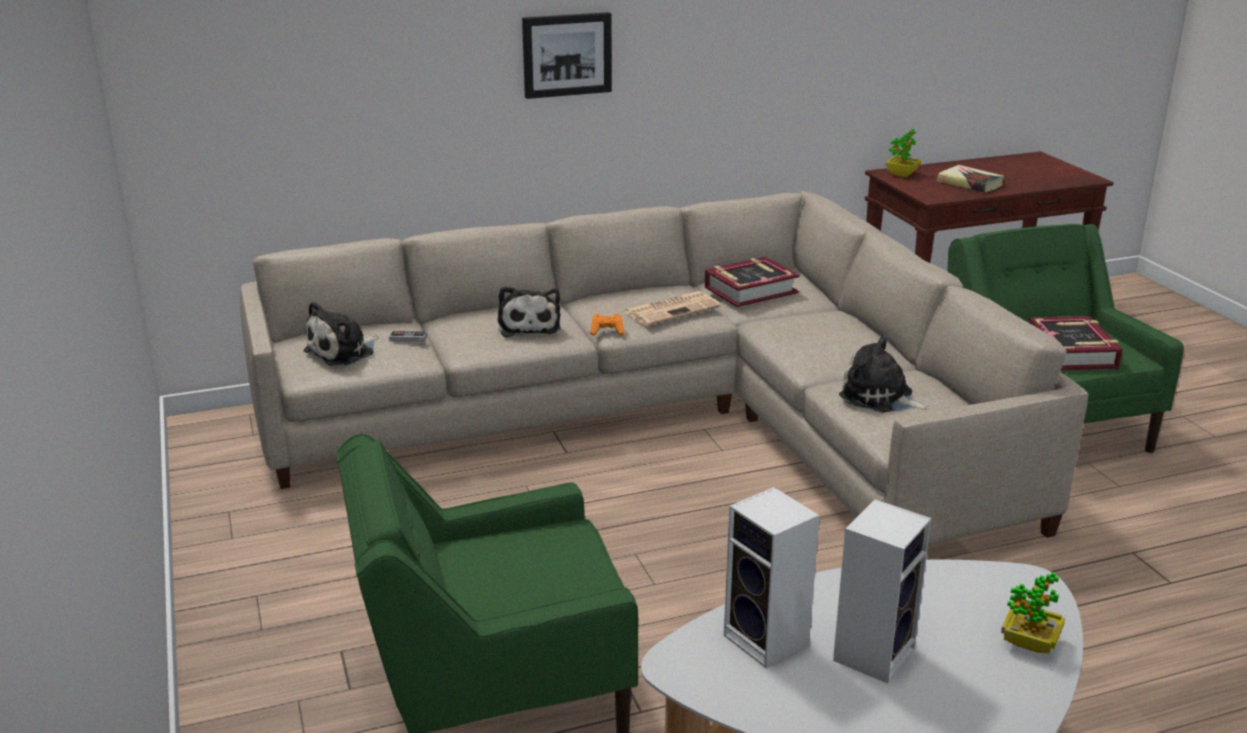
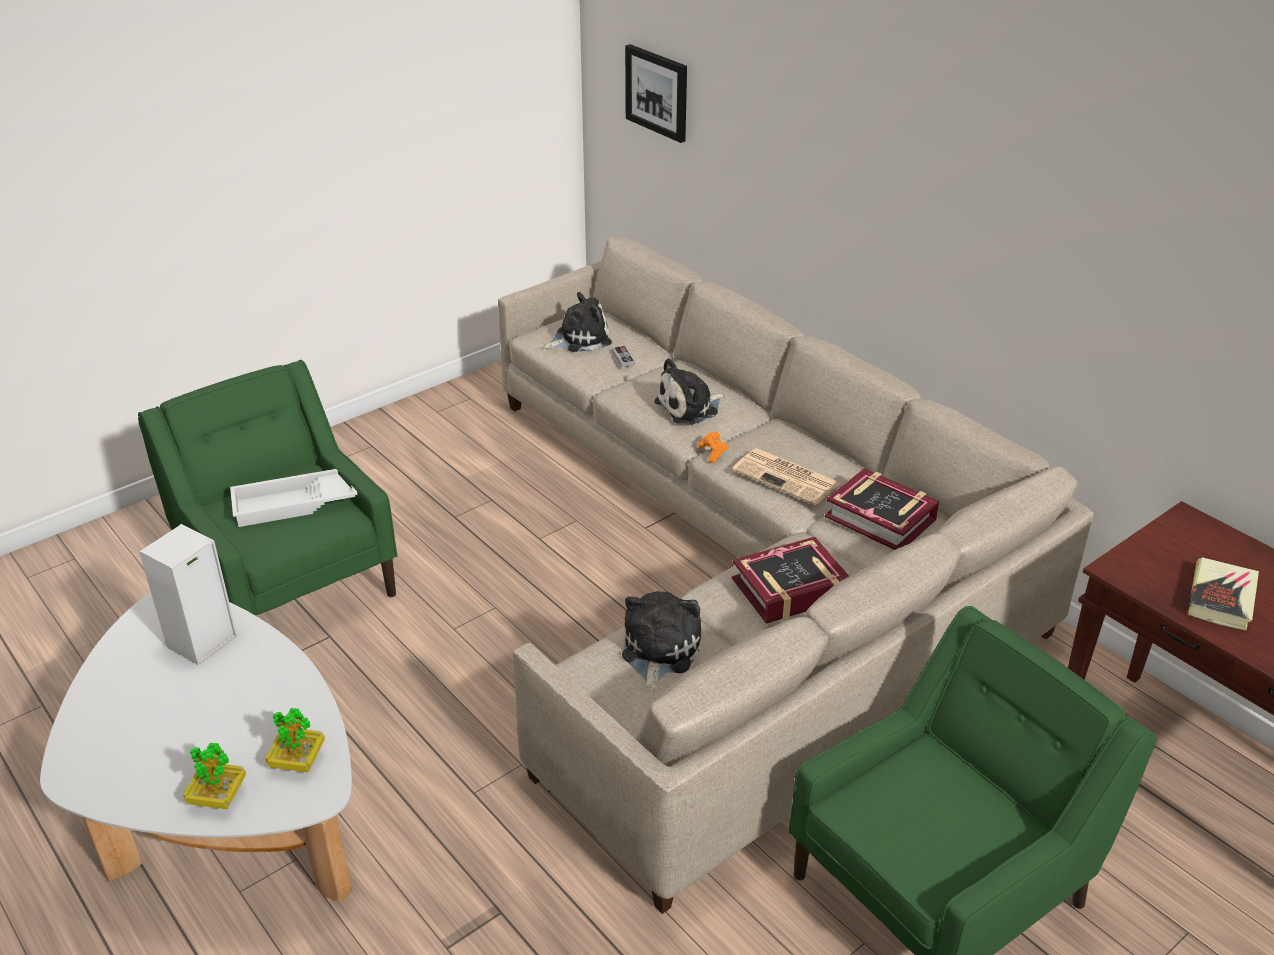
camera: 70 degrees right, 10 degrees up
plush toy [304,301,379,366] -> plush toy turned 135 degrees clockwise [543,292,612,352]
picture [522,12,612,99] -> picture moved to [625,44,687,143]
speaker [833,499,931,684] -> none
potted plant [886,129,921,177] -> potted plant moved to [265,708,325,772]
book [1029,316,1123,371] -> book moved to [732,537,850,624]
none -> white tray [230,469,358,527]

